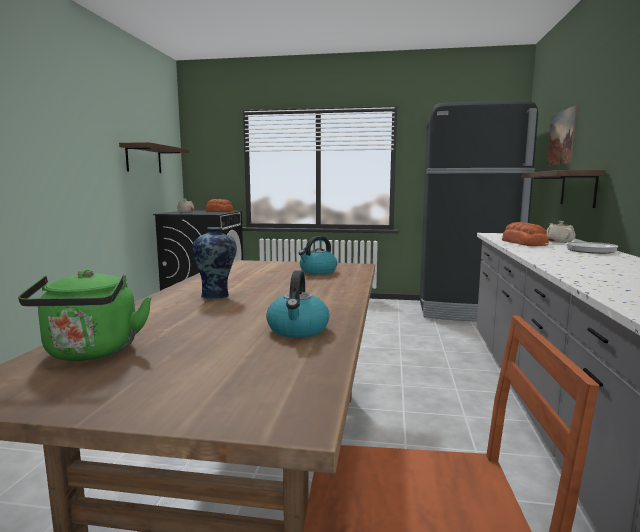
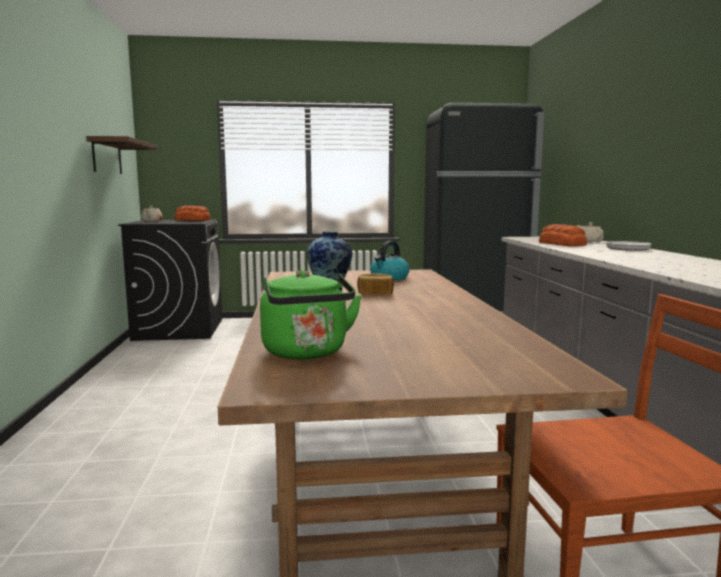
camera: 15 degrees left, 0 degrees up
kettle [266,270,330,338] -> none
shelf [522,170,606,208] -> none
picture [547,105,578,166] -> none
none -> bread [357,273,394,294]

